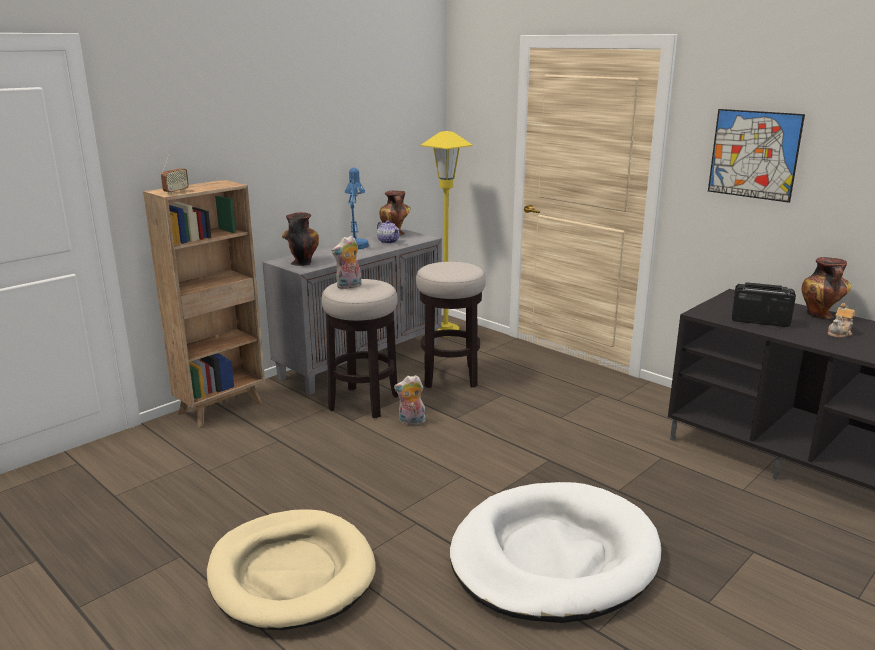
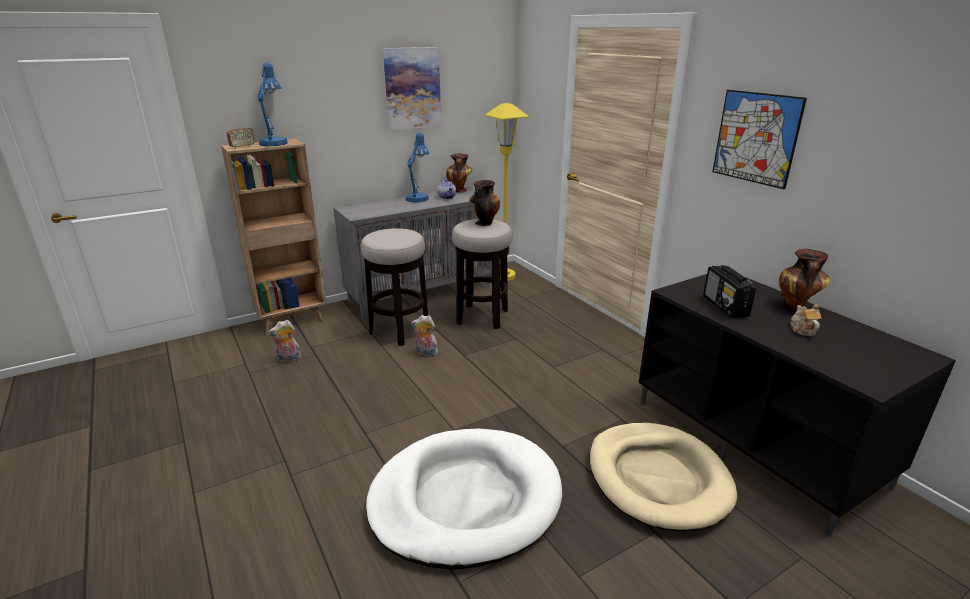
camera: 15 degrees right, 5 degrees up
beige dog bed [207,509,375,630] -> beige dog bed moved to [590,423,737,531]
vase [282,212,319,266] -> vase moved to [469,180,500,226]
plush toy [332,236,361,289] -> plush toy moved to [268,320,301,363]
radio [732,282,796,327] -> radio turned 135 degrees counterclockwise [703,265,756,318]
teapot [827,303,855,338] -> teapot turned 120 degrees clockwise [790,304,822,336]
none -> blue table lamp [257,62,288,146]
none -> picture [383,47,441,131]

